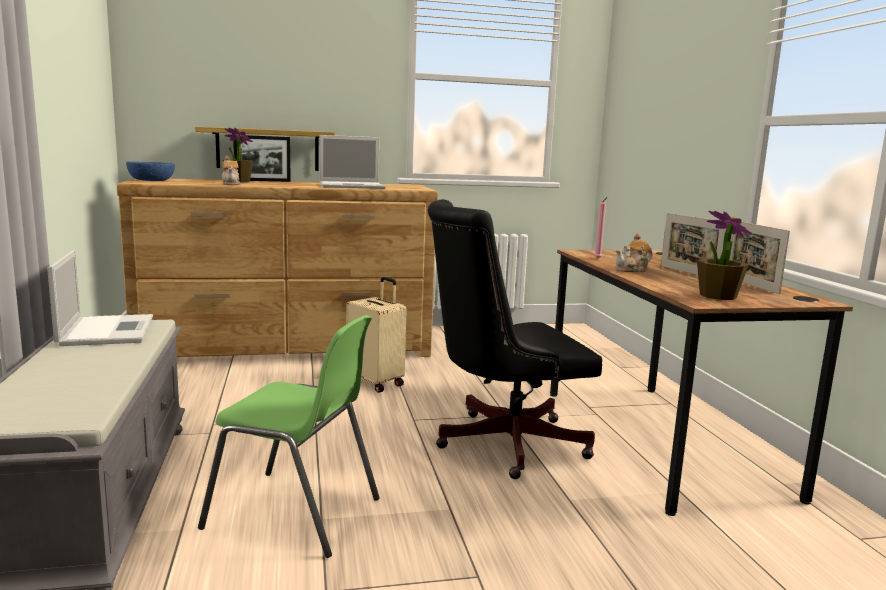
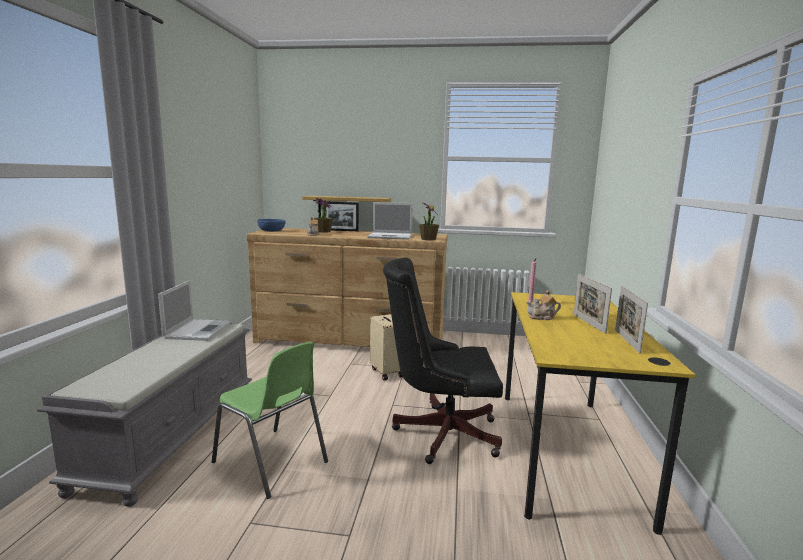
camera: 20 degrees right, 0 degrees up
brown desk [550,250,853,516] -> yellow desk [505,292,696,535]
potted plant [697,211,753,300] -> potted plant moved to [419,203,439,241]

